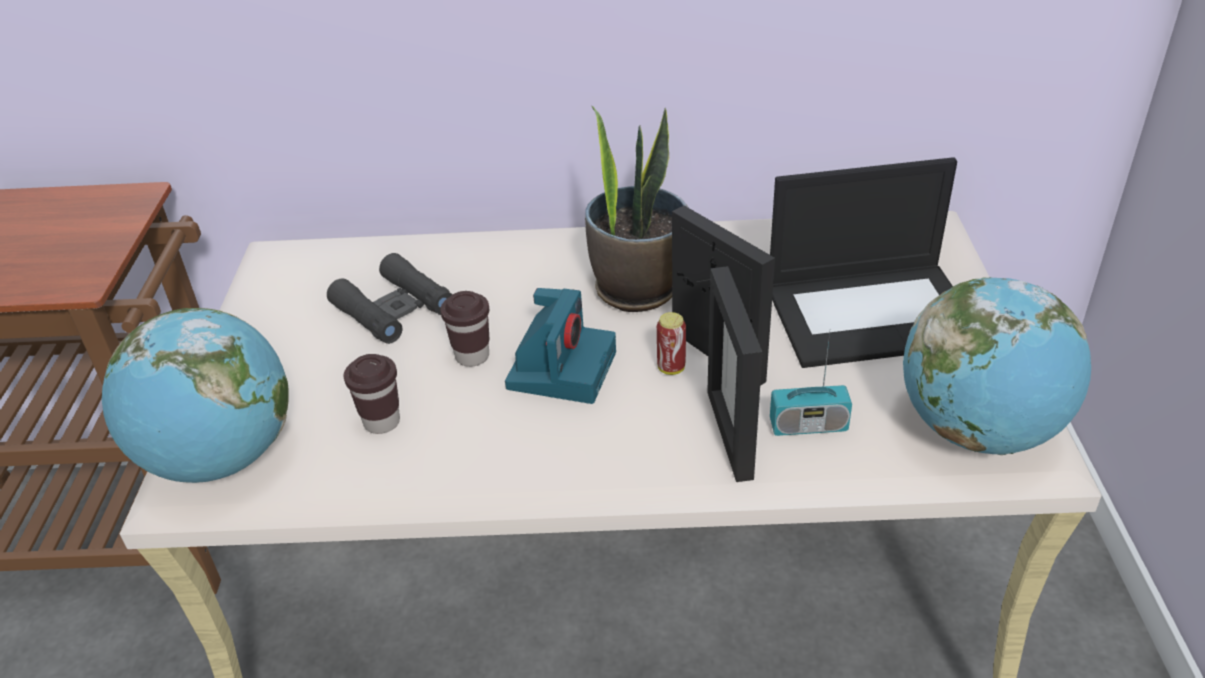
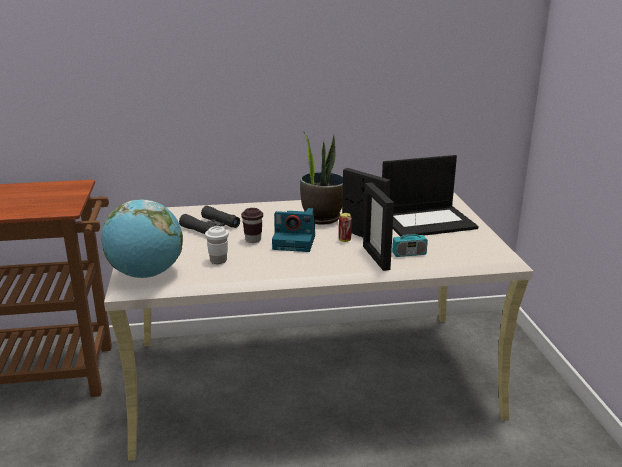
camera: 10 degrees left, 15 degrees down
brown cup [344,354,400,434] -> white cup [205,226,229,264]
camera [505,288,616,404] -> camera turned 90 degrees clockwise [272,208,315,252]
globe [903,277,1091,455] -> none

